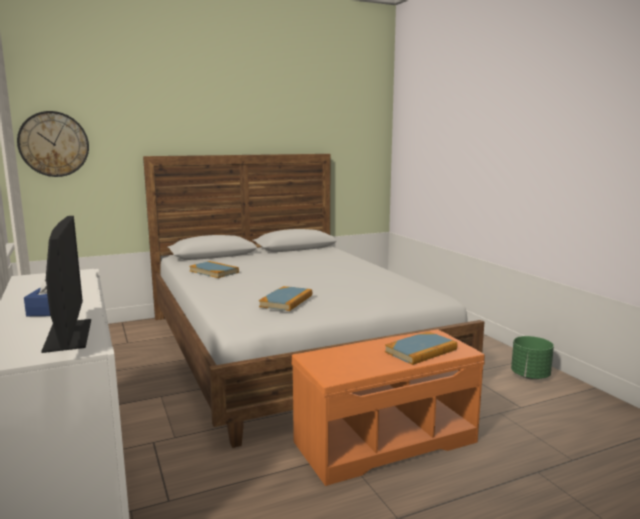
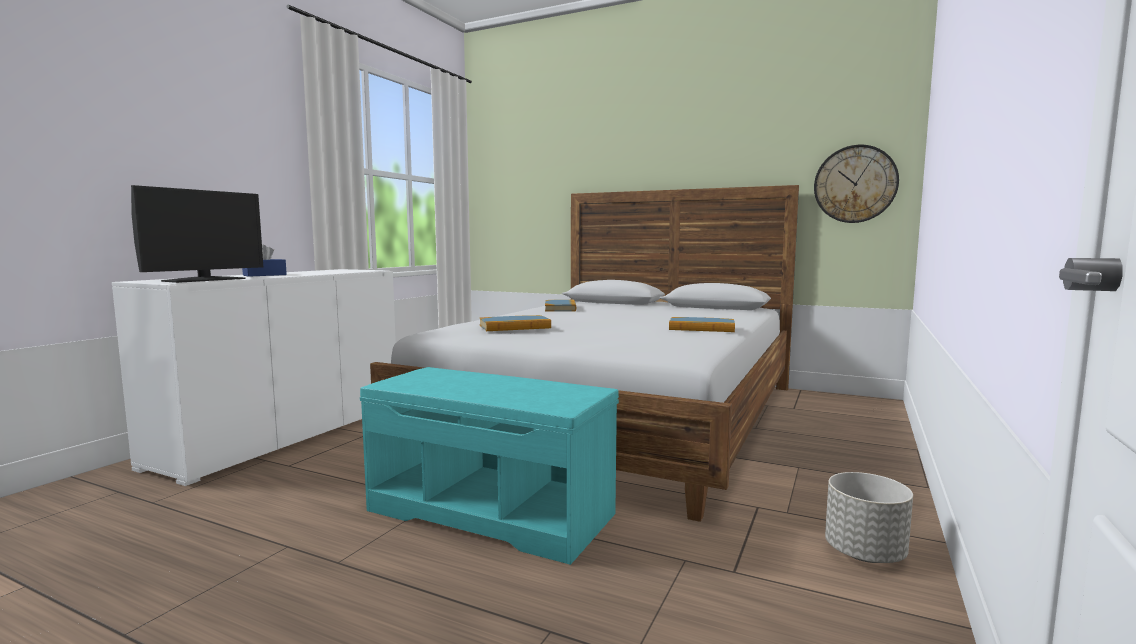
camera: 50 degrees right, 5 degrees down
wall clock [17,111,89,177] -> wall clock moved to [814,145,899,223]
orange bench [291,329,485,486] -> turquoise bench [360,367,619,565]
book [385,332,457,365] -> book moved to [669,317,735,332]
green planter [511,336,554,380] -> grey planter [825,472,913,563]

